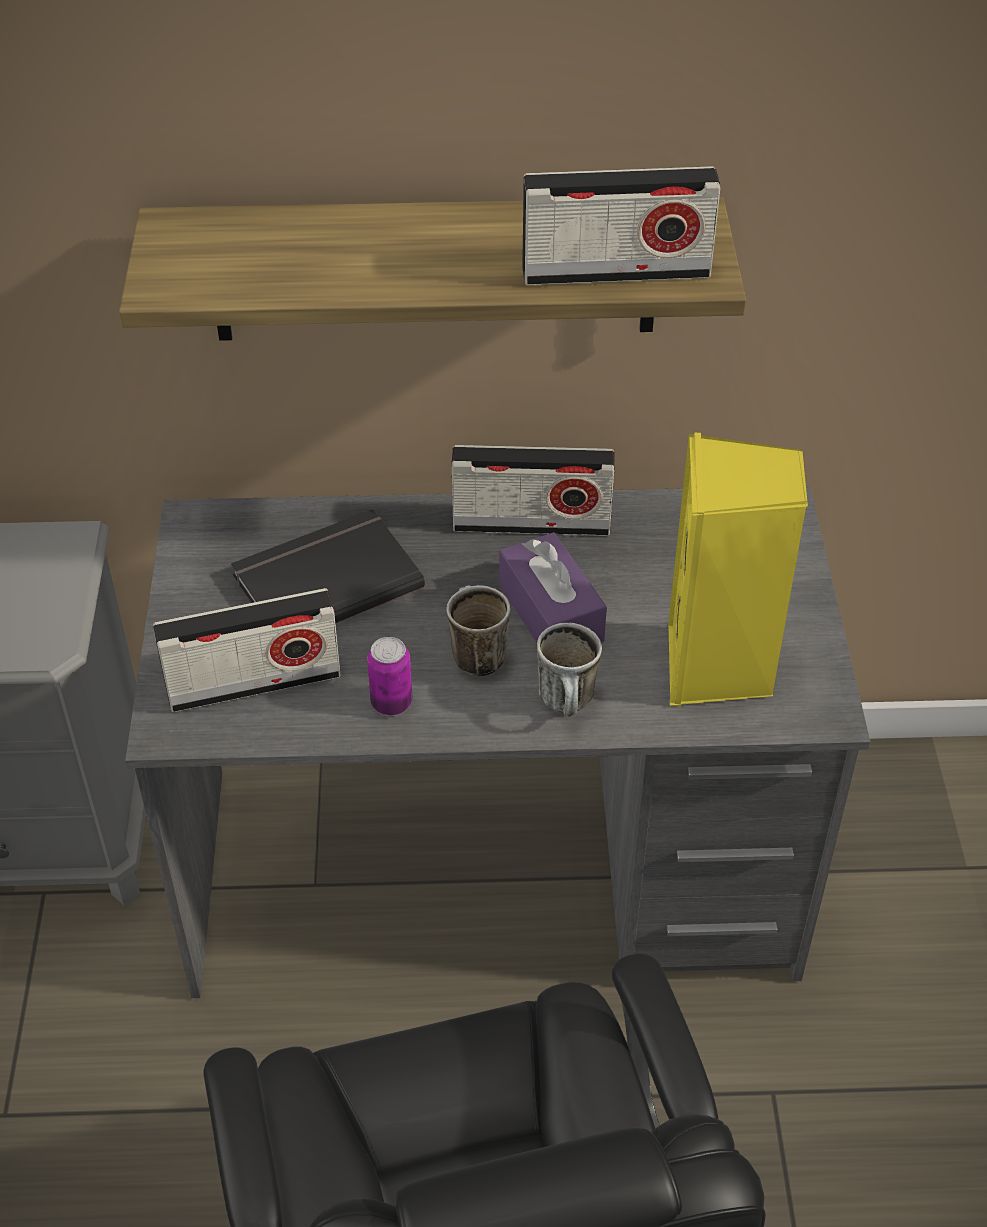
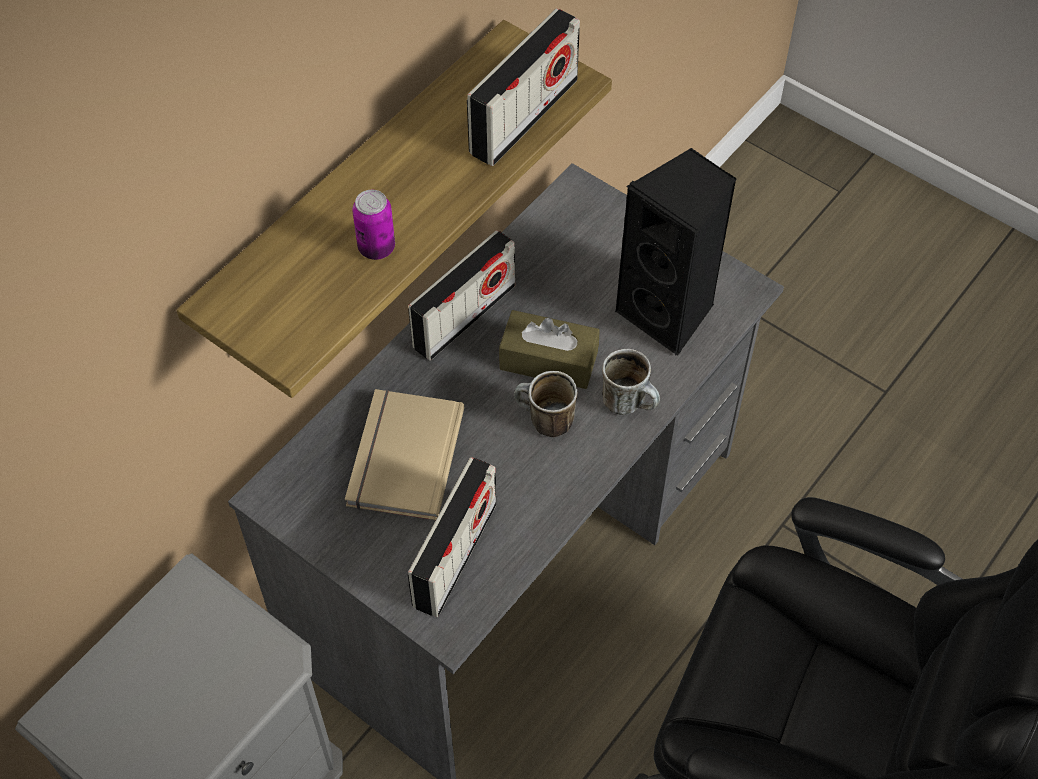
camera: 50 degrees left, 10 degrees up
black book [231,509,425,623] -> beige book [345,389,464,520]
can [367,637,412,715] -> can moved to [352,190,395,260]
purple tissue box [499,532,607,643] -> brown tissue box [499,310,600,389]
yellow speaker [668,433,808,707] -> black speaker [615,148,737,356]

